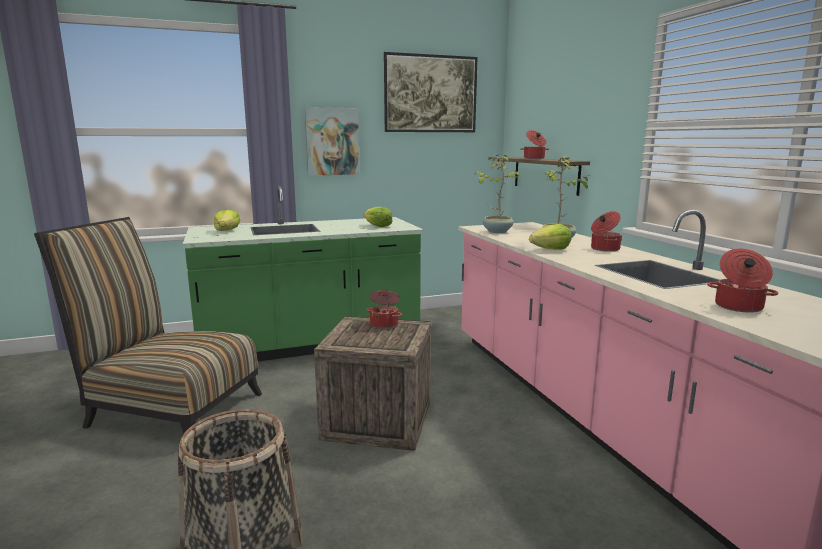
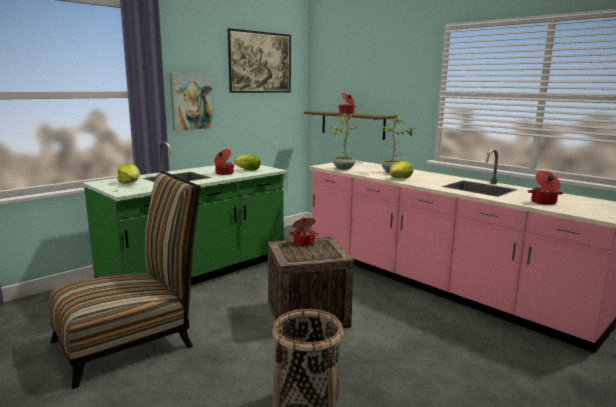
camera: 25 degrees left, 0 degrees up
chair [34,217,262,433] -> chair turned 150 degrees clockwise [48,171,201,389]
cooking pot [591,211,622,252] -> cooking pot moved to [214,149,234,175]

